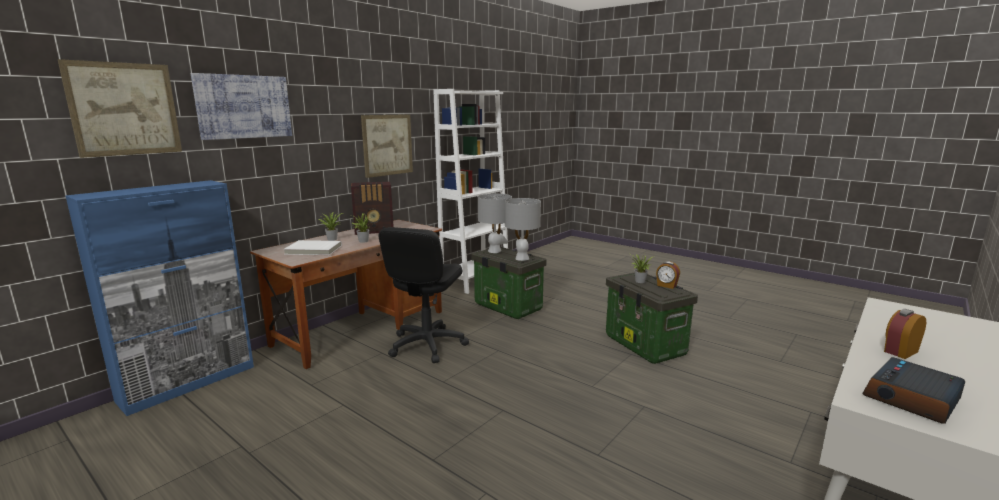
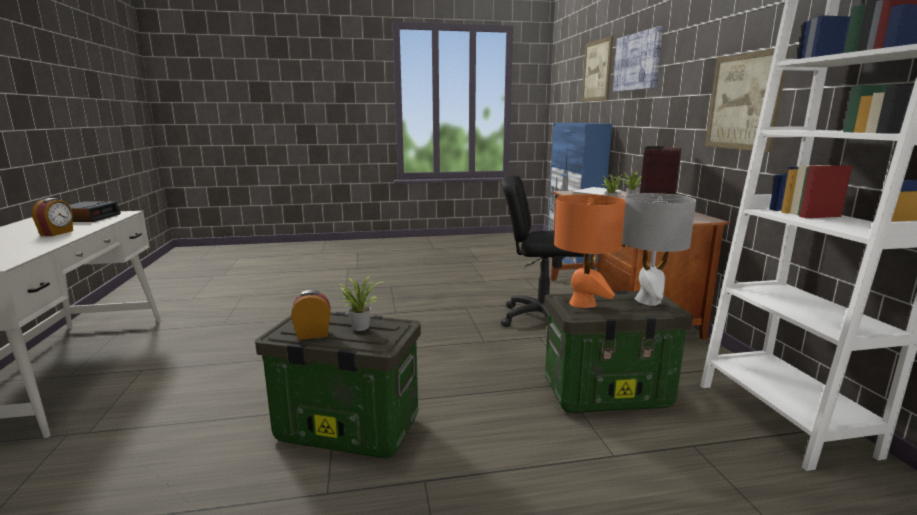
camera: 130 degrees right, 0 degrees up
black office chair [378,227,469,363] -> black office chair turned 45 degrees counterclockwise [501,175,584,327]
grey table lamp [505,198,541,261] -> orange table lamp [554,194,626,308]

